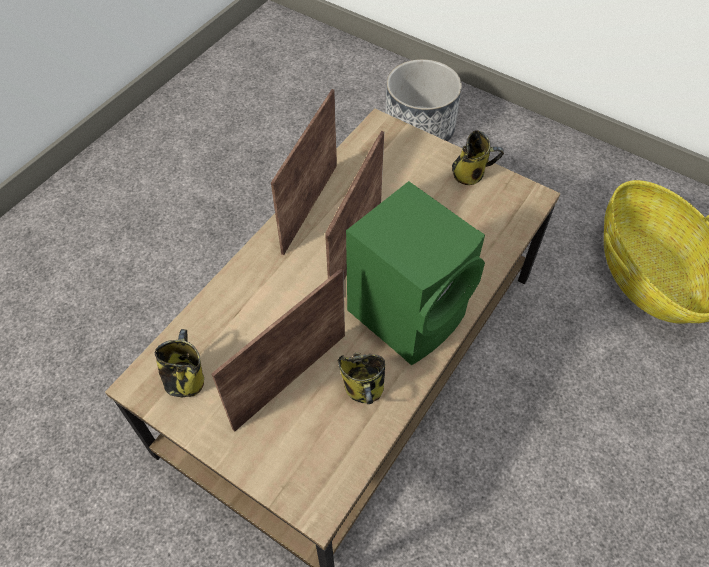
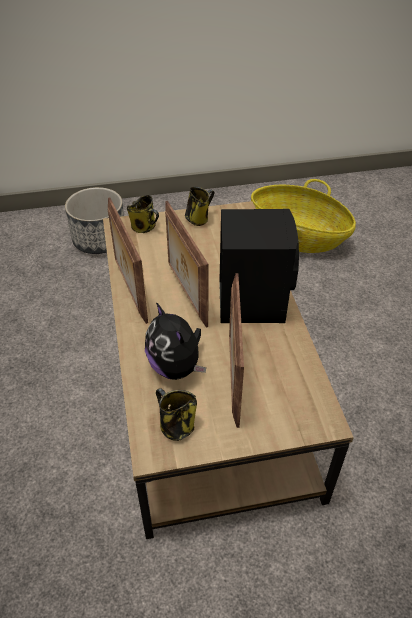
camera: 45 degrees left, 10 degrees down
mug [338,352,385,404] -> mug moved to [127,195,159,233]
green speaker [346,181,485,365] -> black speaker [219,209,299,323]
none -> plush toy [145,302,206,380]

